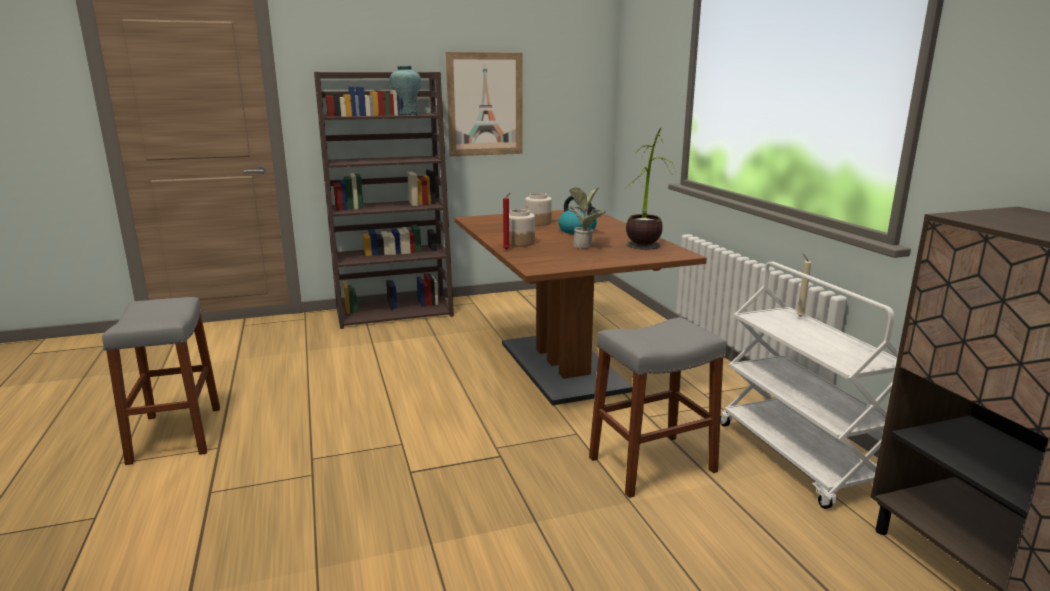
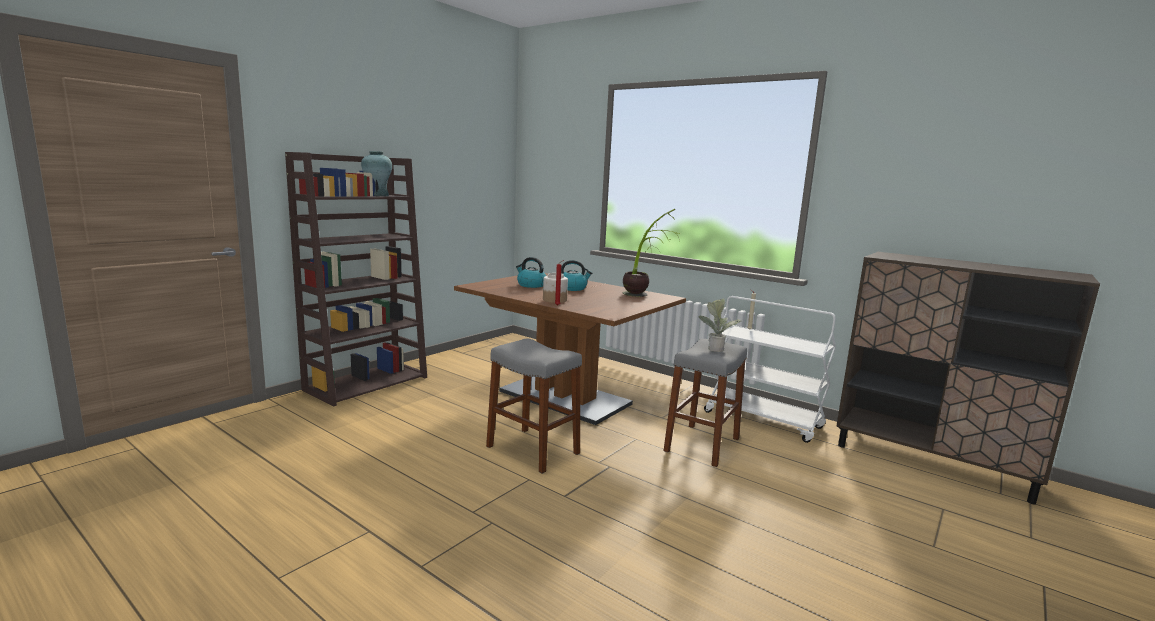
camera: 35 degrees left, 5 degrees down
grey stool [102,297,220,465] -> grey stool moved to [486,339,582,474]
picture [446,52,523,156] -> none
jar [525,193,552,226] -> kettle [516,257,546,288]
potted plant [569,187,606,249] -> potted plant moved to [699,298,741,352]

